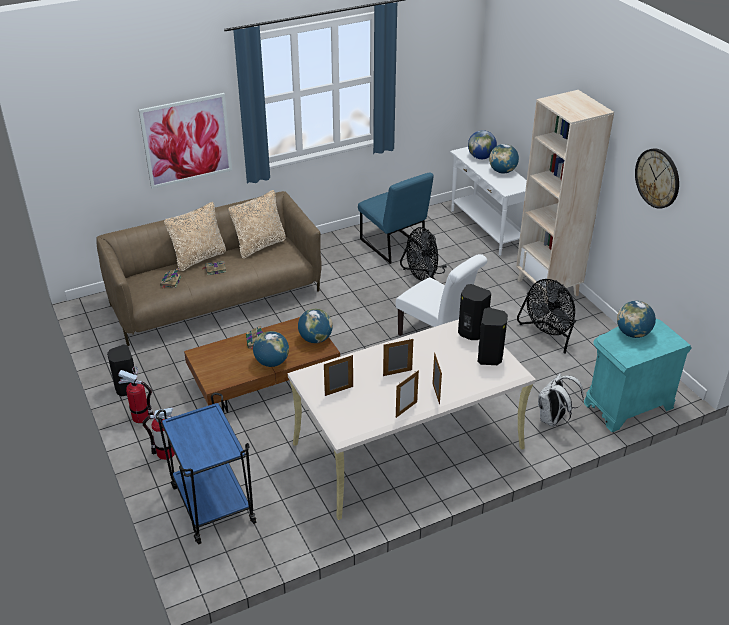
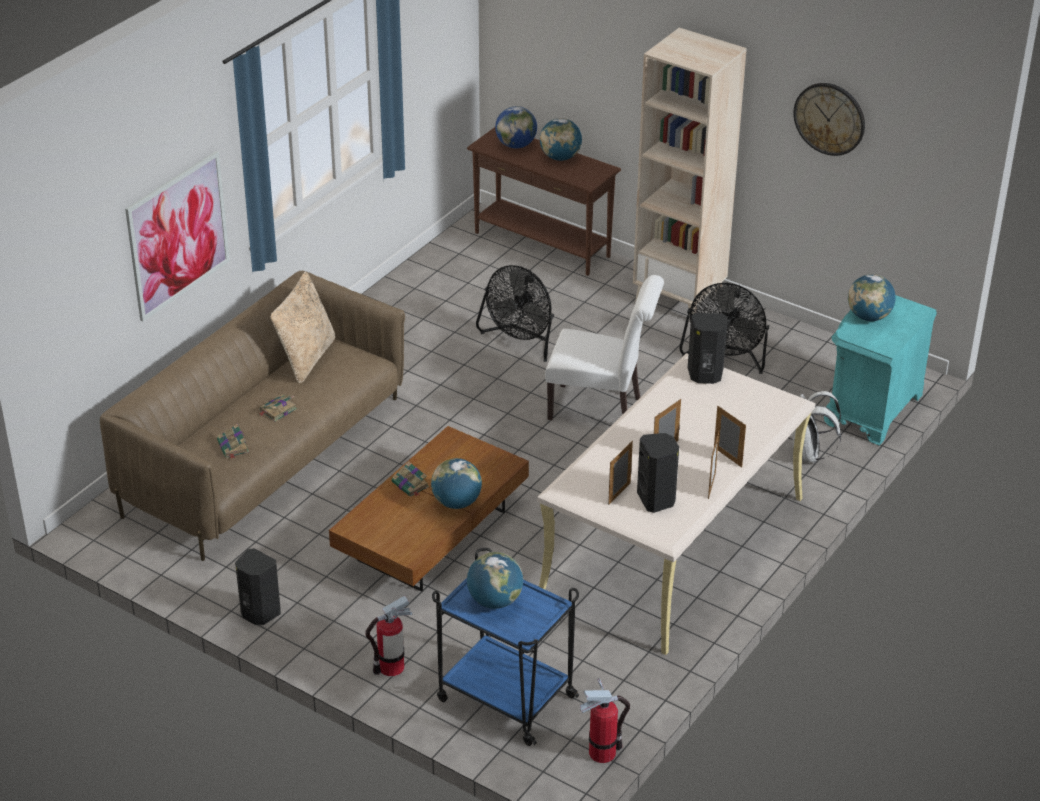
camera: 30 degrees left, 0 degrees up
fire extinguisher [118,366,154,423] -> fire extinguisher moved to [580,678,630,763]
beige pillow [164,202,226,271] -> none
globe [298,309,333,343] -> globe moved to [467,552,523,609]
blue chair [358,172,434,264] -> none
white console table [450,147,527,256] -> brown console table [467,127,621,276]
black speaker [477,307,508,365] -> black speaker moved to [637,433,679,513]

